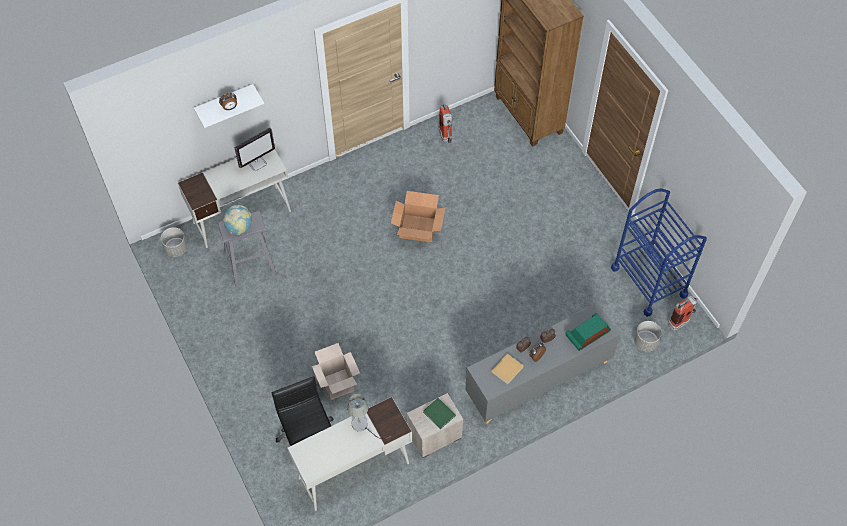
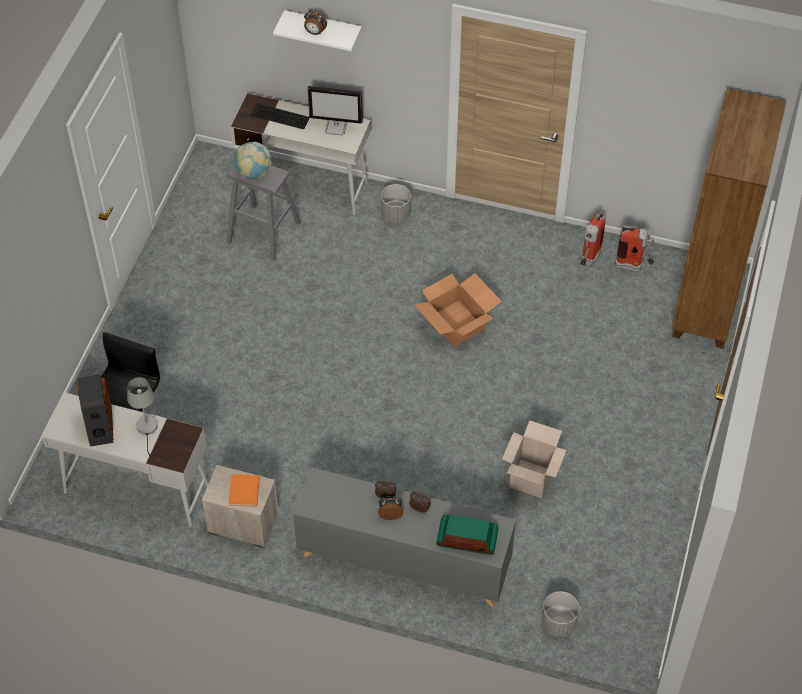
camera: 45 degrees right, 5 degrees down
grey planter [161,227,187,257] -> grey planter moved to [381,184,411,223]
cardboard box [312,343,360,400] -> cardboard box moved to [502,420,567,498]
green book [423,398,456,429] -> orange book [228,474,260,507]
beige book [491,354,523,384] -> none
blue cart [611,189,707,317] -> none
fire extinguisher [668,296,698,331] -> fire extinguisher moved to [615,225,654,272]
none -> speaker [76,374,113,447]
none -> keyboard [250,103,310,130]

